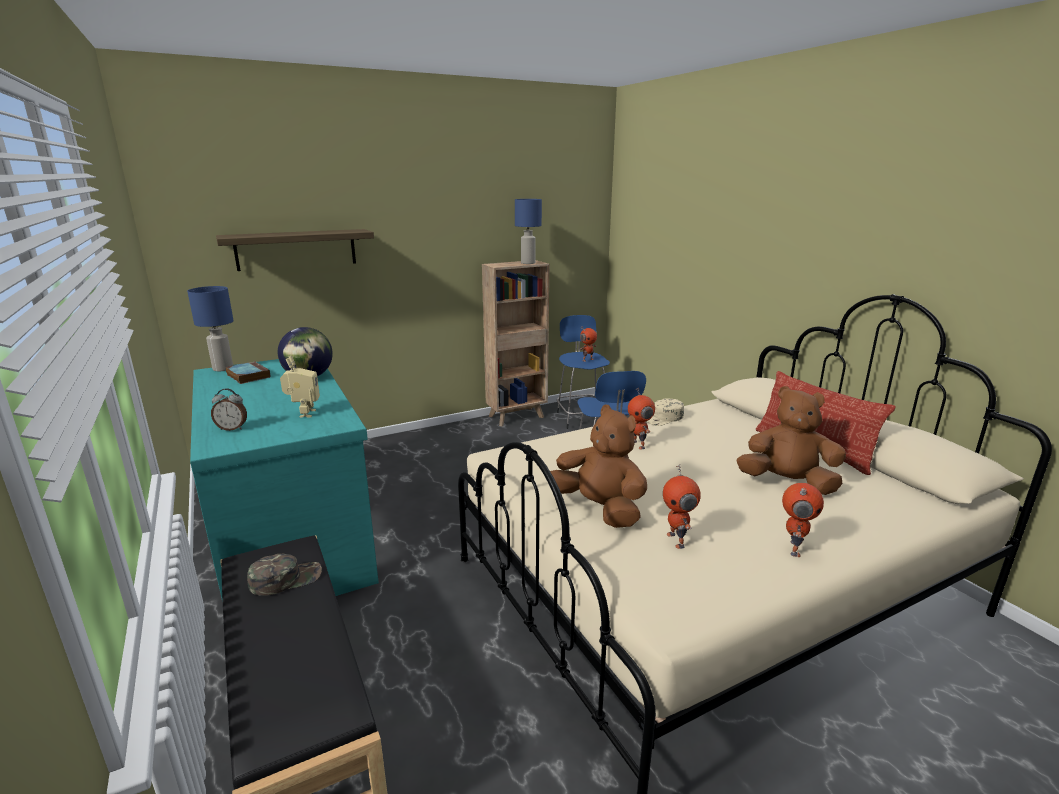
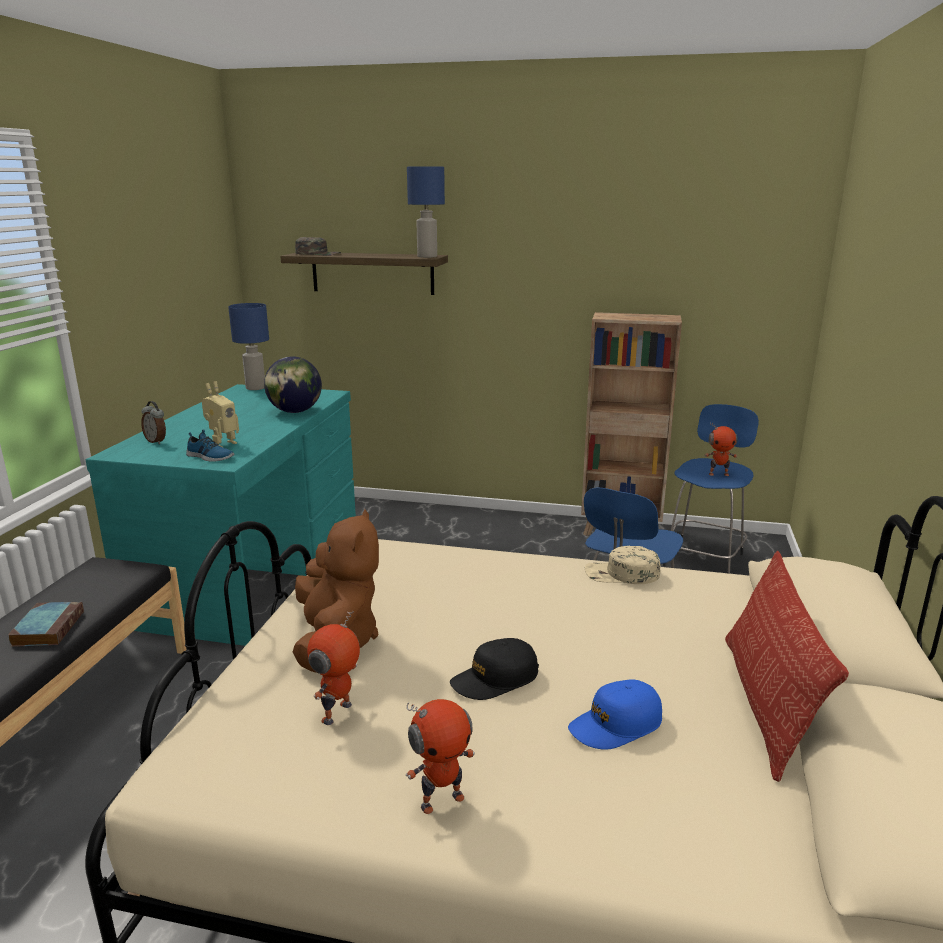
camera: 40 degrees right, 0 degrees up
book [226,361,270,384] -> book moved to [8,602,84,647]
green cap [247,554,322,596] -> green cap moved to [295,237,341,256]
blue table lamp [515,199,542,264] -> blue table lamp moved to [407,166,445,258]
toy robot [628,387,655,450] -> none
brown plush toy [737,386,846,495] -> blue cap [568,679,662,750]
none -> shoe [186,429,235,462]
none -> black cap [450,638,539,700]

